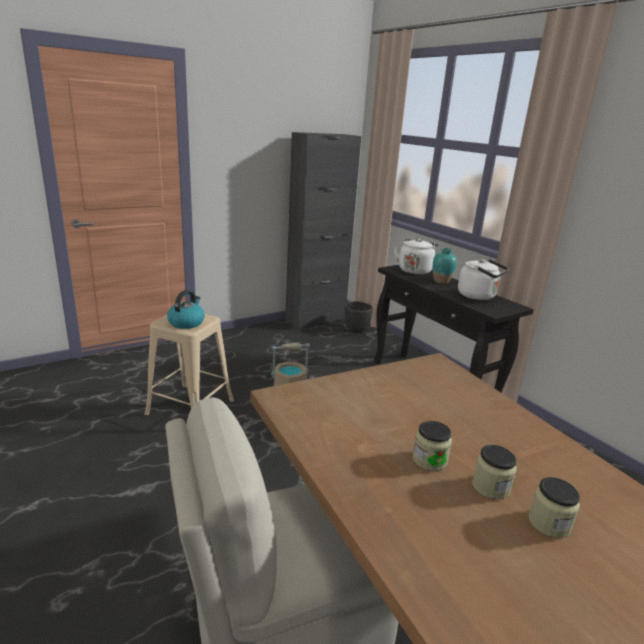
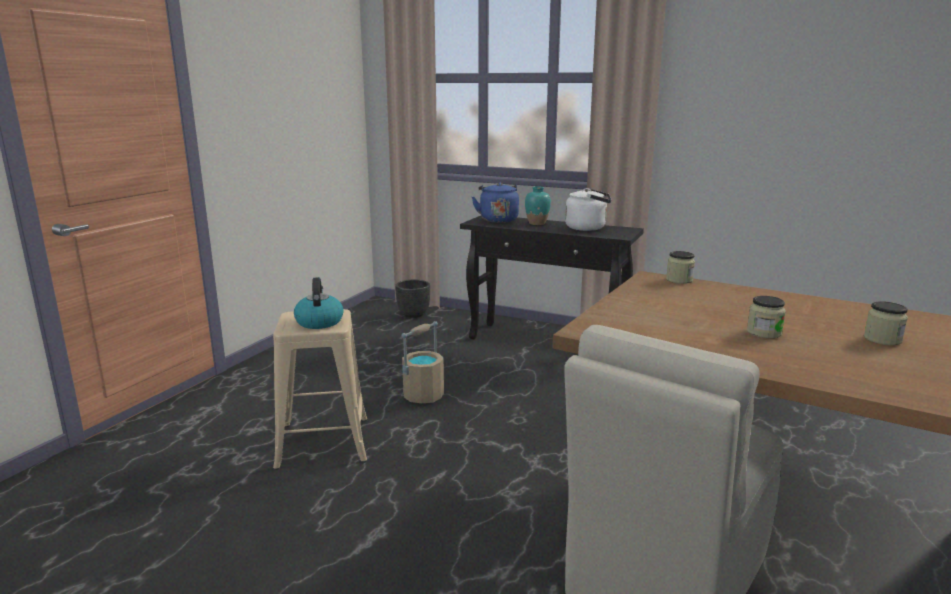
camera: 30 degrees left, 5 degrees down
black cabinet [285,132,361,329] -> none
white kettle [394,238,438,275] -> blue kettle [472,182,519,223]
jar [472,445,517,500] -> jar moved to [666,251,695,284]

